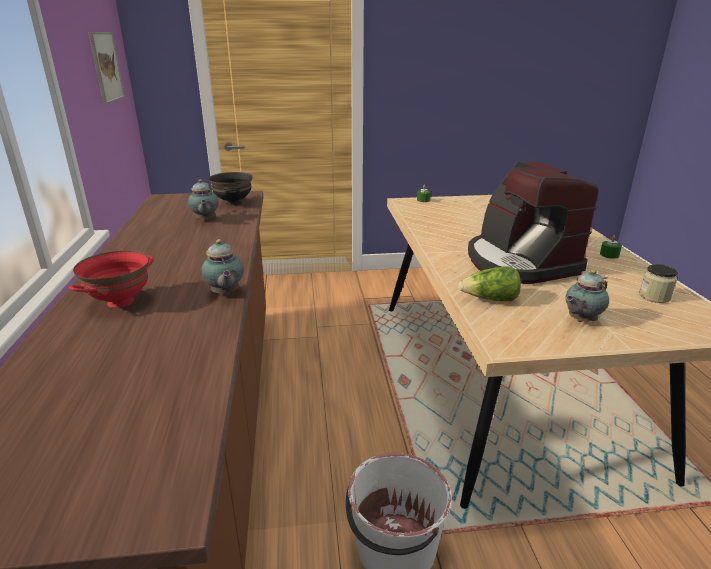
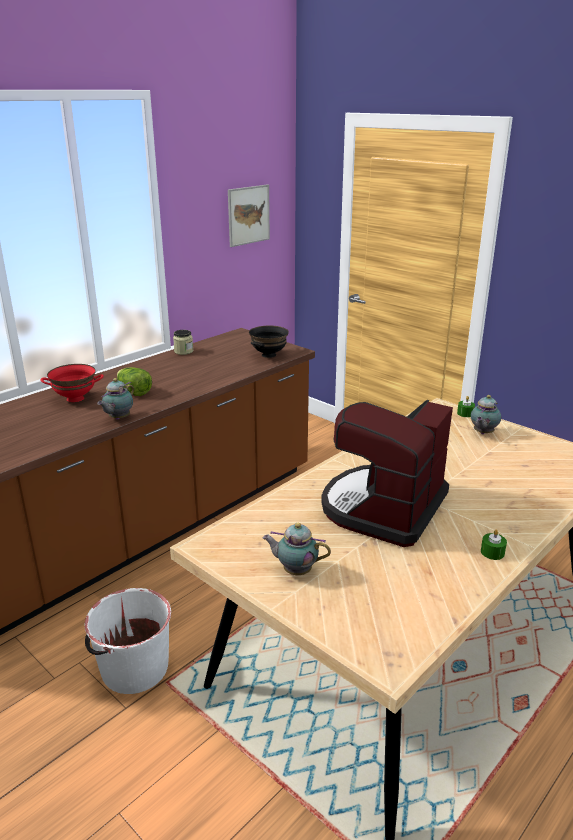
camera: 50 degrees right, 0 degrees up
teapot [188,179,219,221] -> teapot moved to [471,395,501,434]
lettuce [458,266,521,301] -> lettuce moved to [117,367,152,396]
jar [639,264,678,303] -> jar moved to [173,330,193,355]

